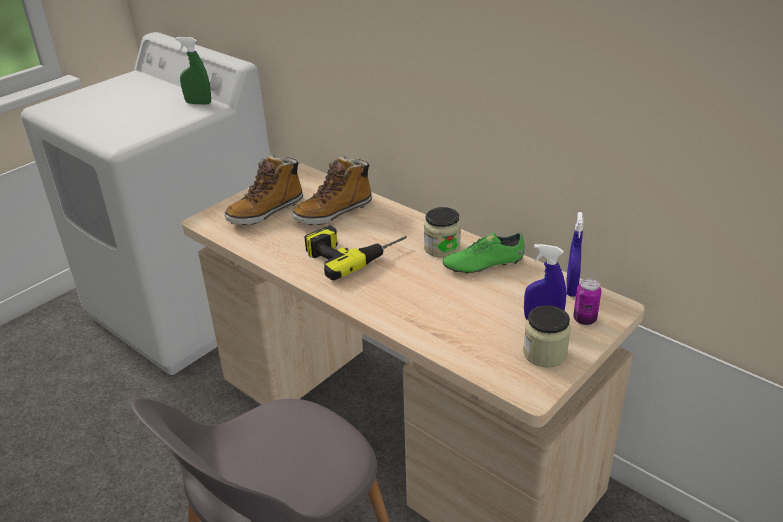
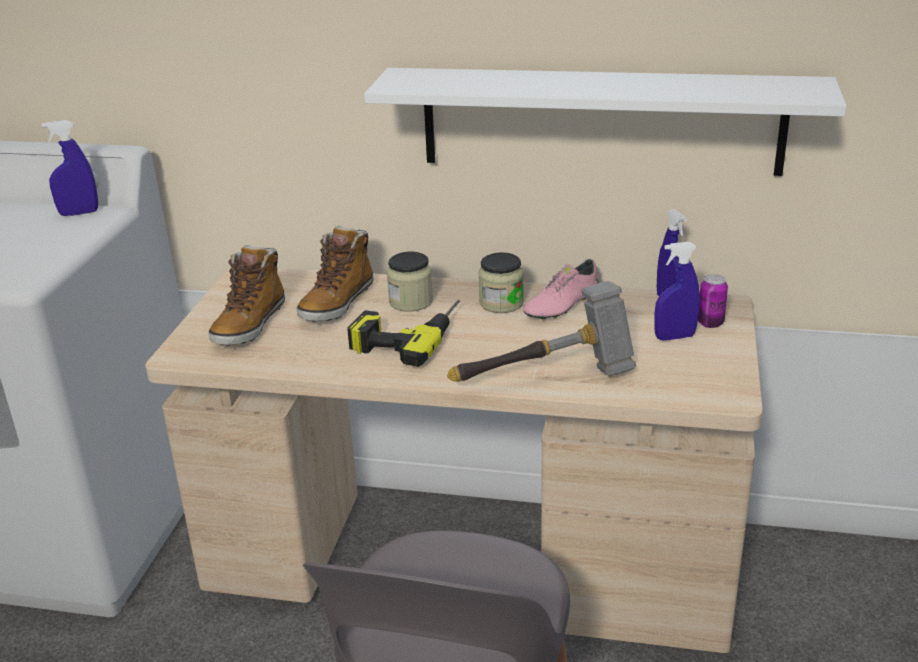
camera: 30 degrees left, 5 degrees down
green spray bottle [176,37,211,105] -> blue spray bottle [41,120,98,216]
green shoe [443,232,525,275] -> pink shoe [524,259,599,320]
jar [523,306,571,368] -> jar moved to [387,252,433,312]
none -> white shelf [364,68,847,176]
none -> hammer [447,281,636,382]

